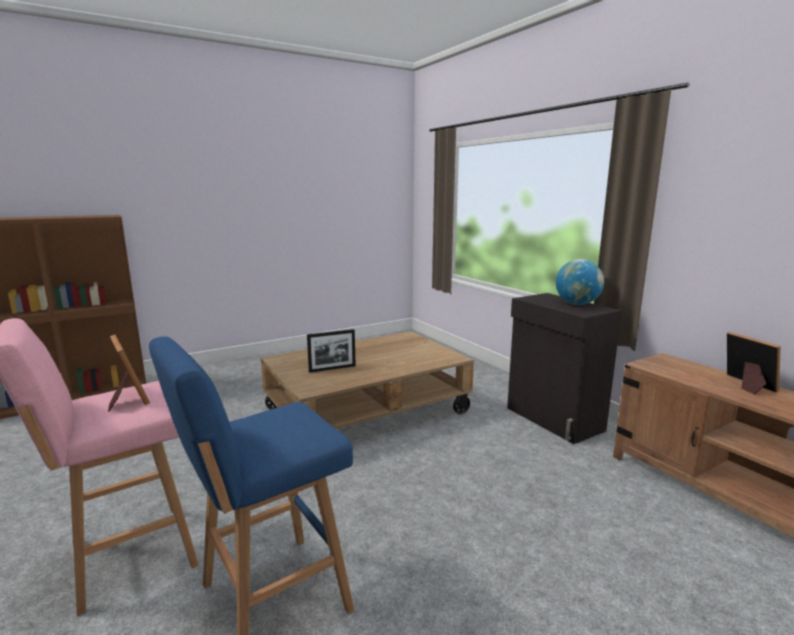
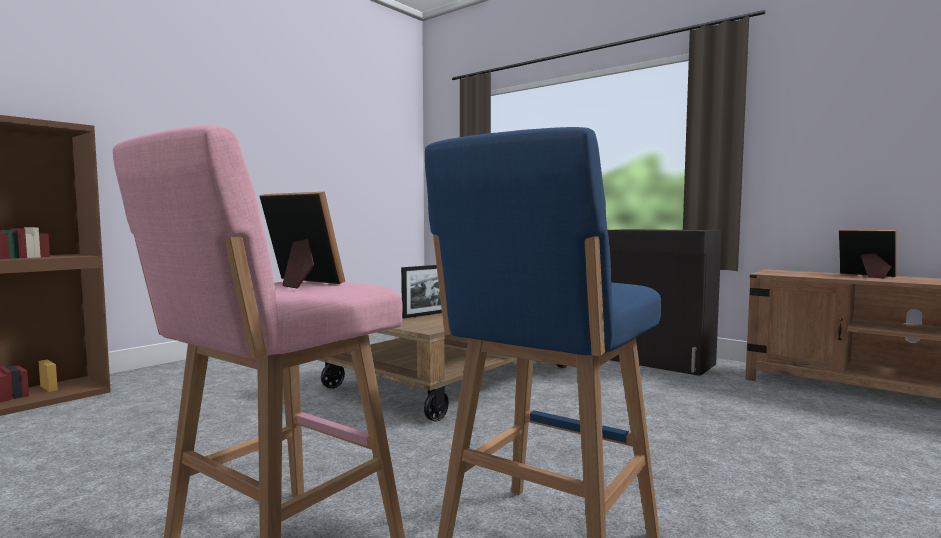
camera: 20 degrees left, 10 degrees down
globe [556,259,604,305] -> none

